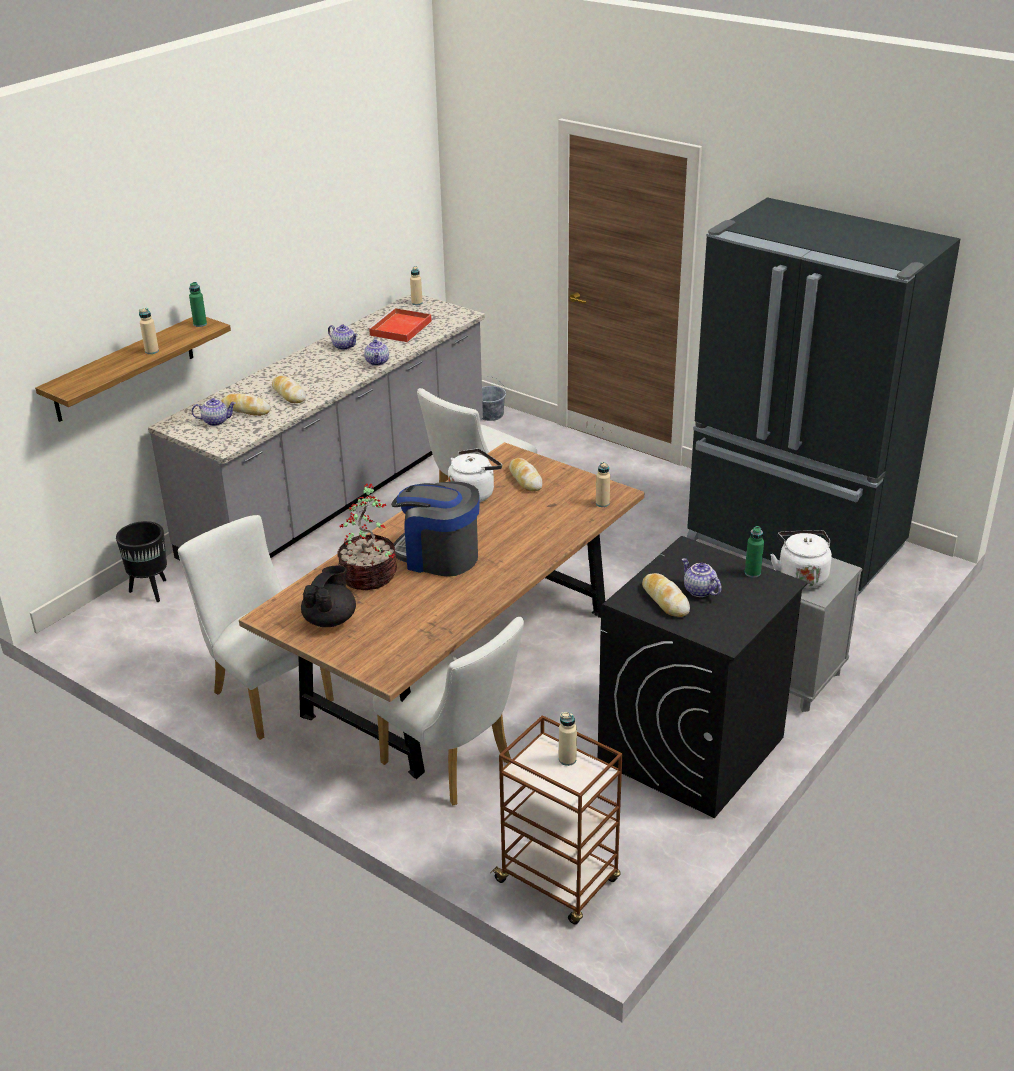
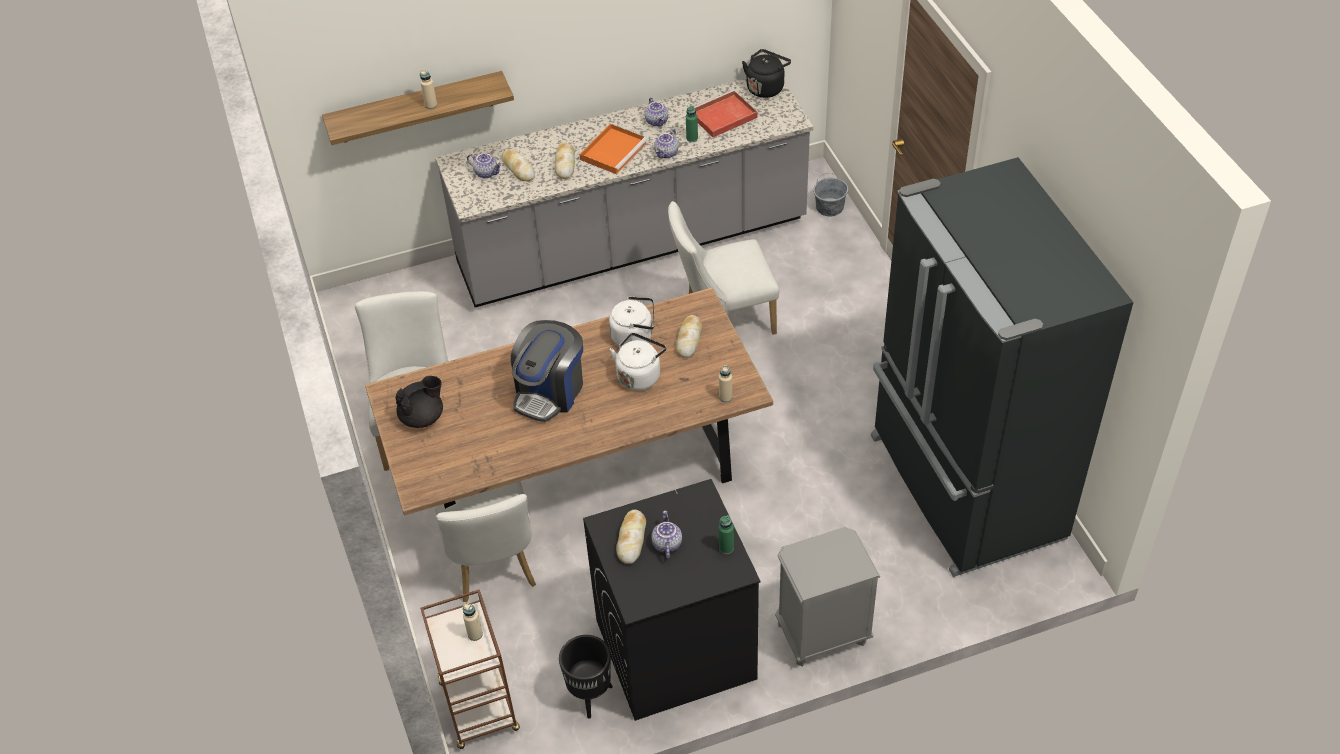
camera: 35 degrees right, 15 degrees up
black planter [116,521,167,602] -> black planter moved to [559,635,613,719]
green bottle [189,282,207,327] -> green bottle moved to [686,106,698,142]
potted plant [337,484,397,590] -> none
coffee machine [391,482,480,577] -> coffee machine turned 120 degrees counterclockwise [511,320,583,422]
beige bottle [410,266,423,305] -> black kettle [742,49,791,98]
white kettle [770,530,832,589] -> white kettle moved to [610,333,666,391]
none -> orange tray [580,124,648,174]

